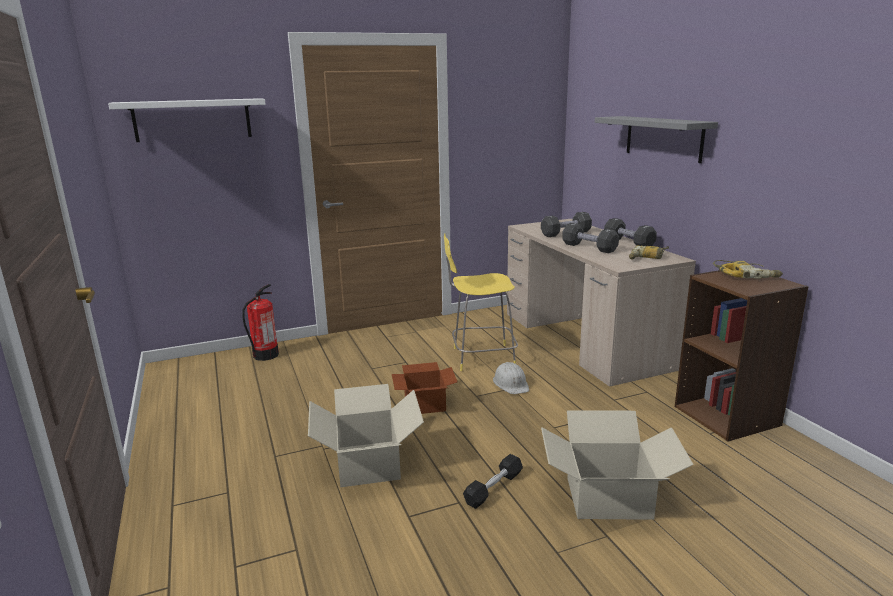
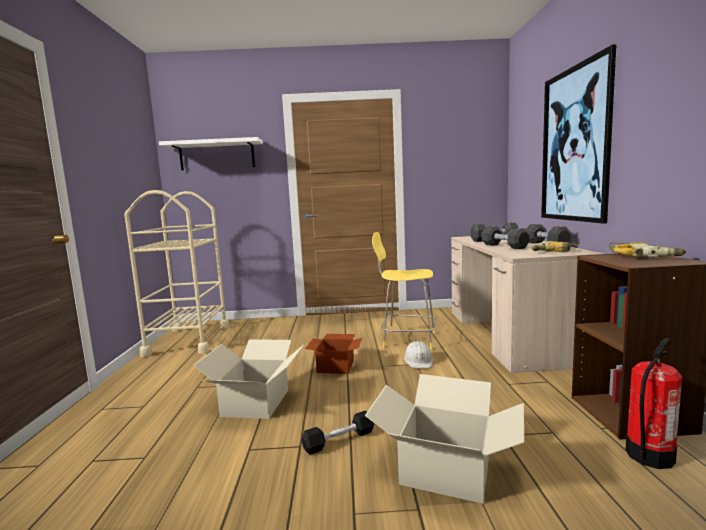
camera: 20 degrees right, 10 degrees down
fire extinguisher [243,284,279,361] -> fire extinguisher moved to [625,338,682,469]
grey shelf [595,116,718,163] -> picture [541,44,617,223]
none -> beige cart [124,190,230,357]

